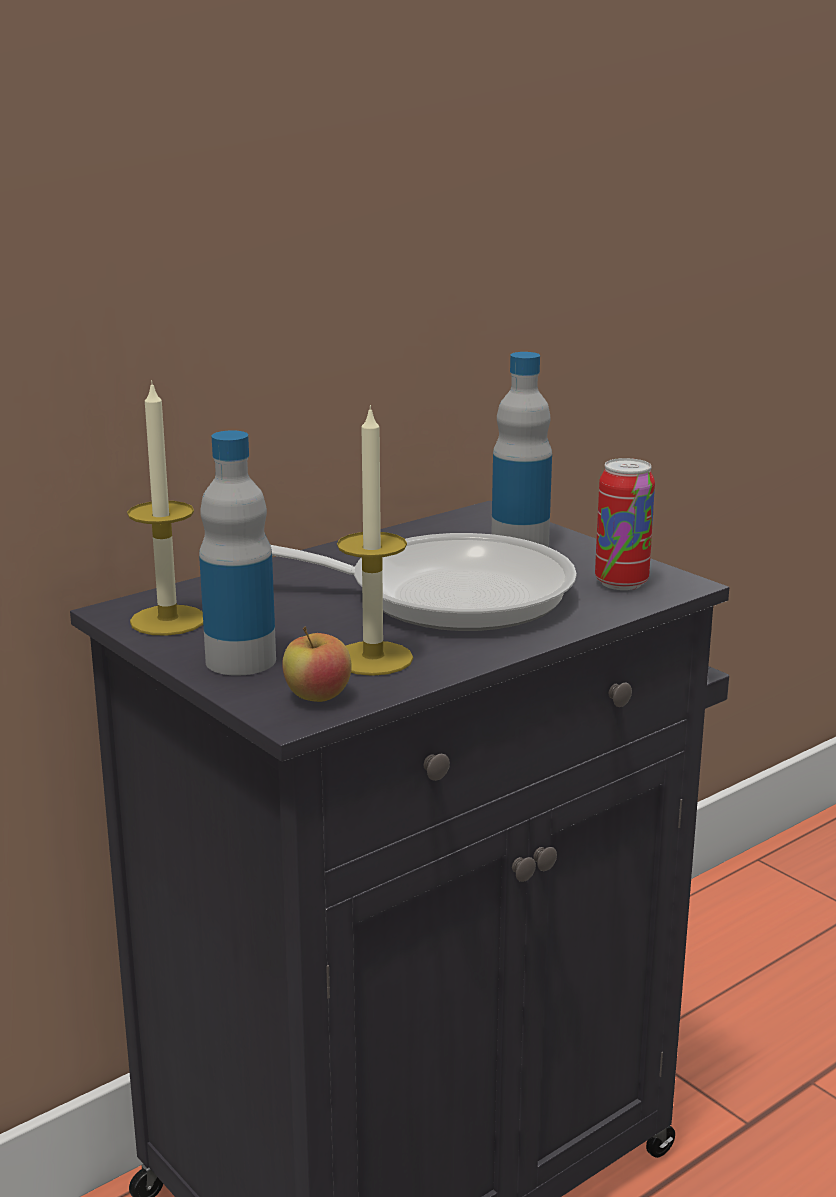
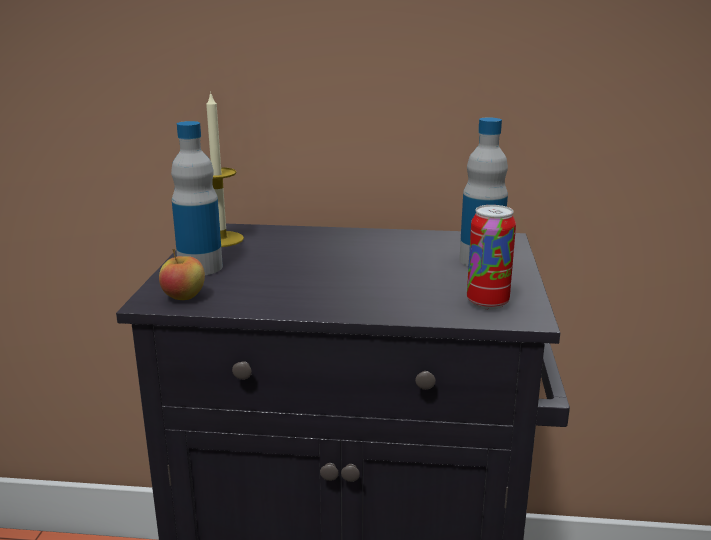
camera: 45 degrees right, 0 degrees up
frying pan [271,533,577,631] -> none
candle [337,405,413,676] -> none

